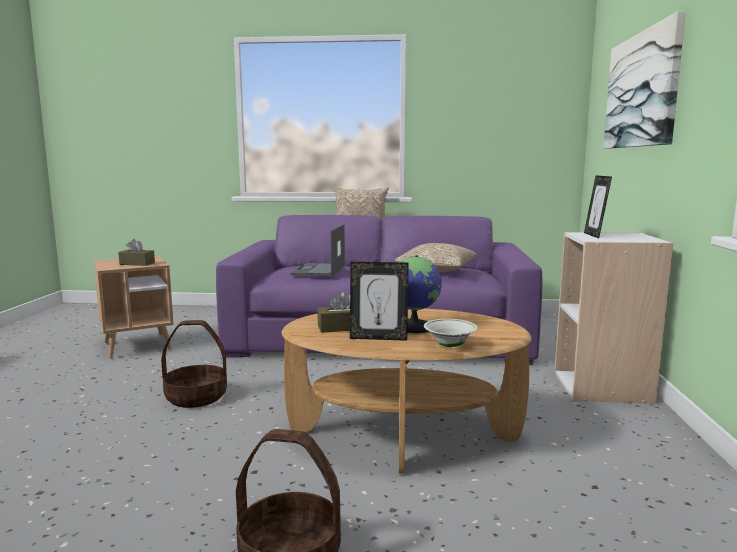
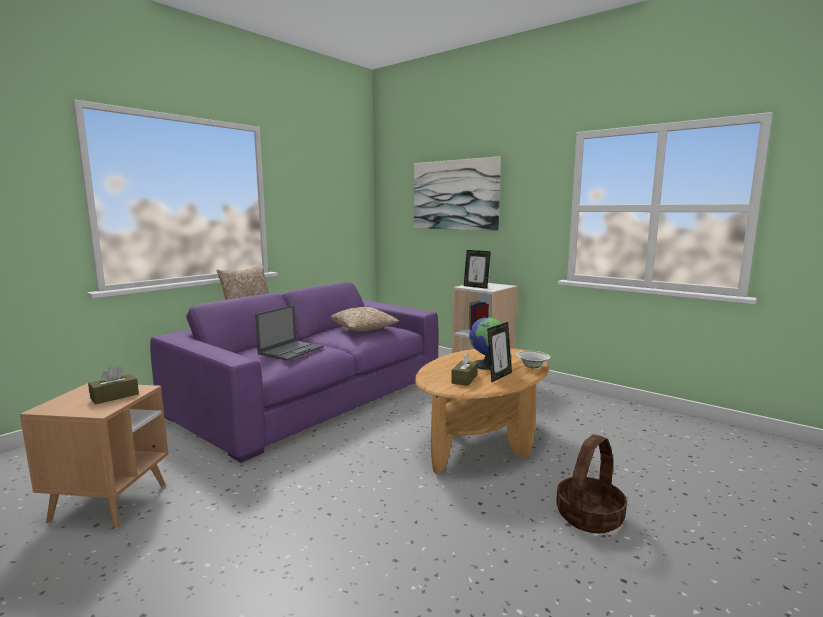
camera: 55 degrees left, 0 degrees up
basket [161,320,227,408] -> none
laptop [290,224,345,276] -> laptop turned 105 degrees counterclockwise [255,305,324,361]

